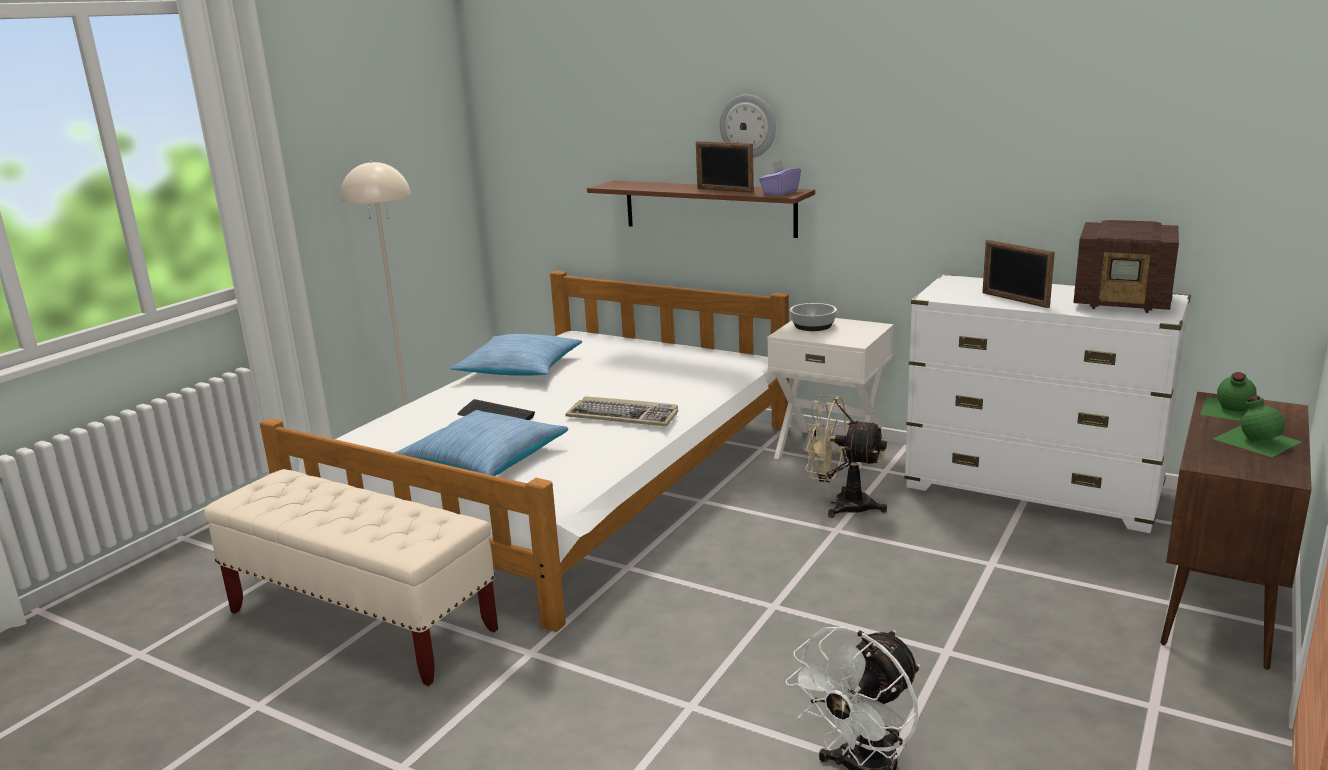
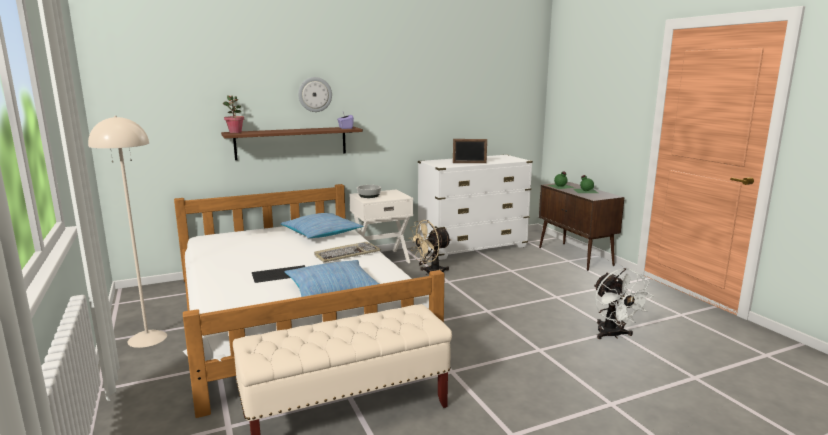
camera: 55 degrees left, 5 degrees down
pillow [450,334,582,376] -> pillow moved to [280,213,364,238]
picture frame [696,141,754,193] -> none
radio [1073,220,1179,313] -> none
none -> potted plant [223,95,244,133]

